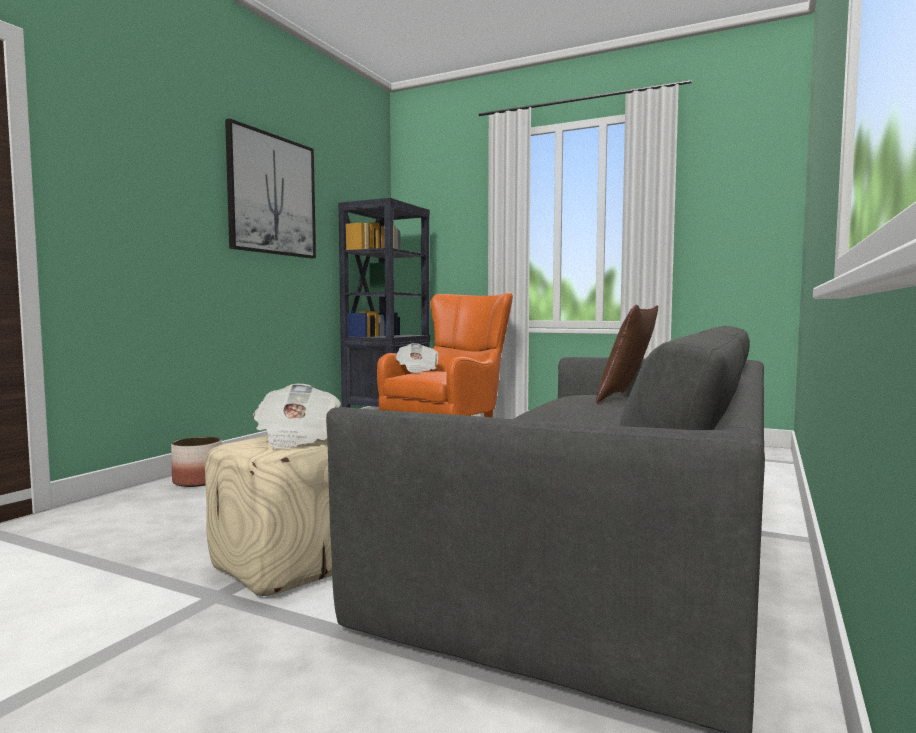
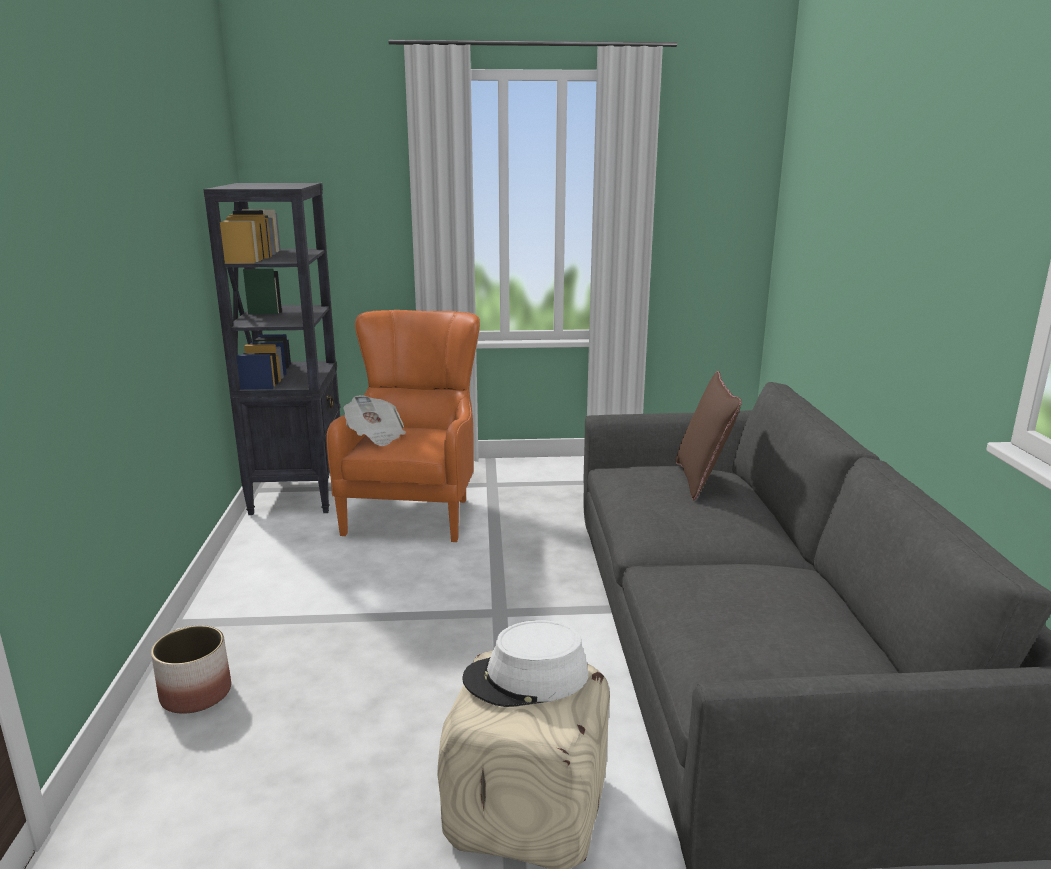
camera: 30 degrees left, 15 degrees up
picture [225,118,316,258] -> none
newspaper [253,384,341,449] -> white hat [462,620,588,707]

